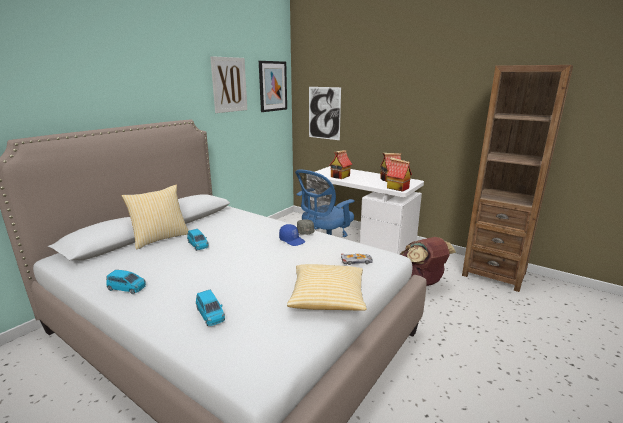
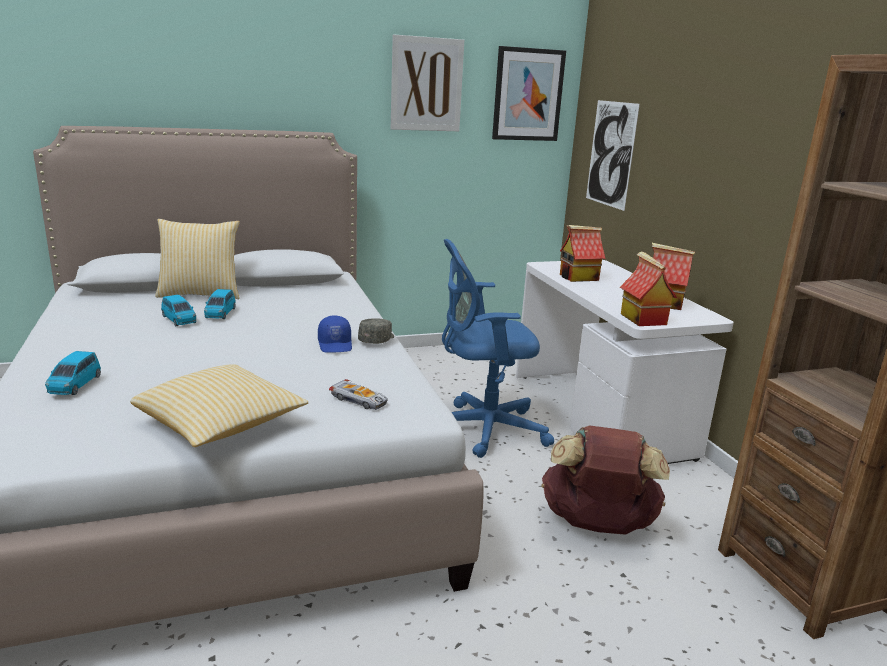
camera: 35 degrees right, 0 degrees up
blue toy car [106,270,146,294] -> blue toy car moved to [161,295,196,326]

